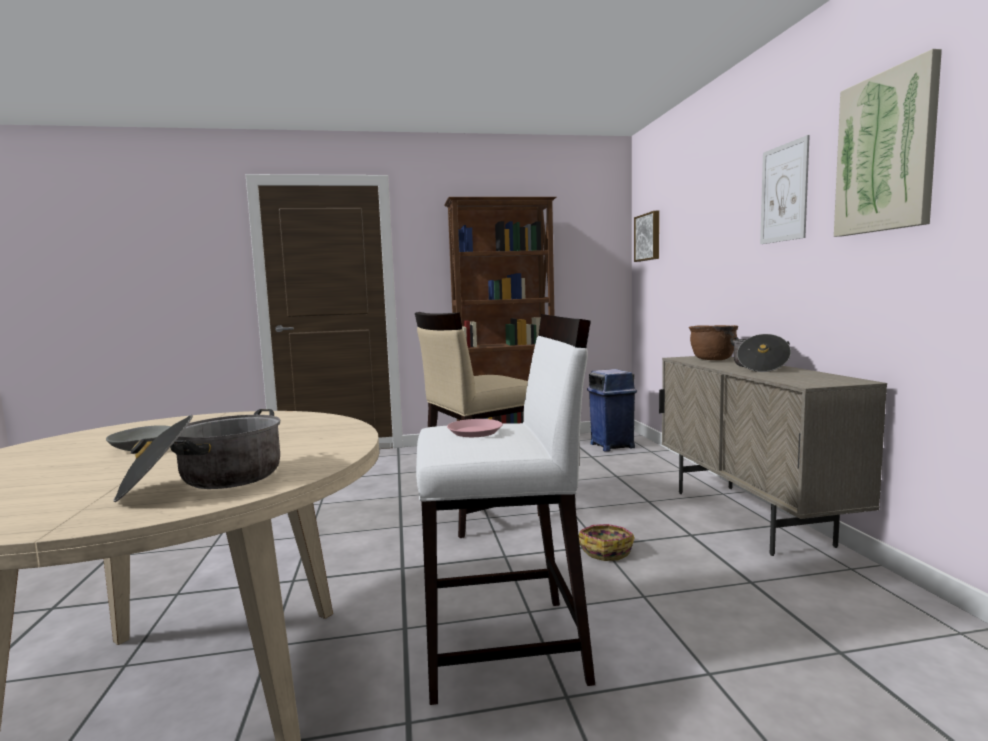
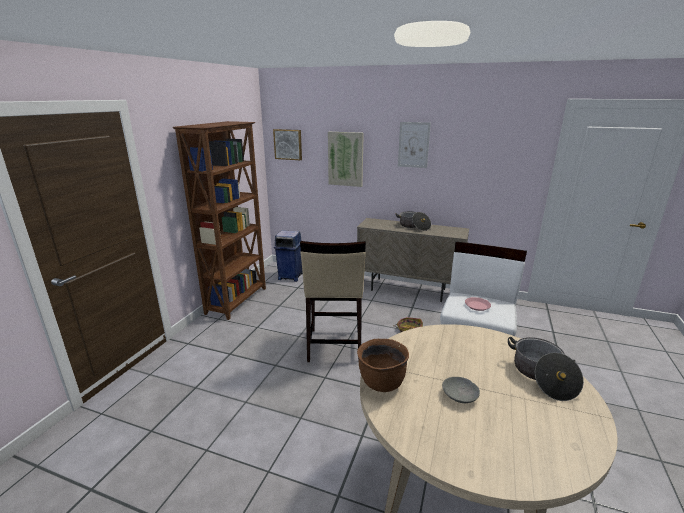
camera: 60 degrees left, 15 degrees up
brown cooking pot [689,325,739,360] -> brown cooking pot moved to [357,339,409,392]
picture [834,49,942,237] -> picture moved to [328,132,364,187]

